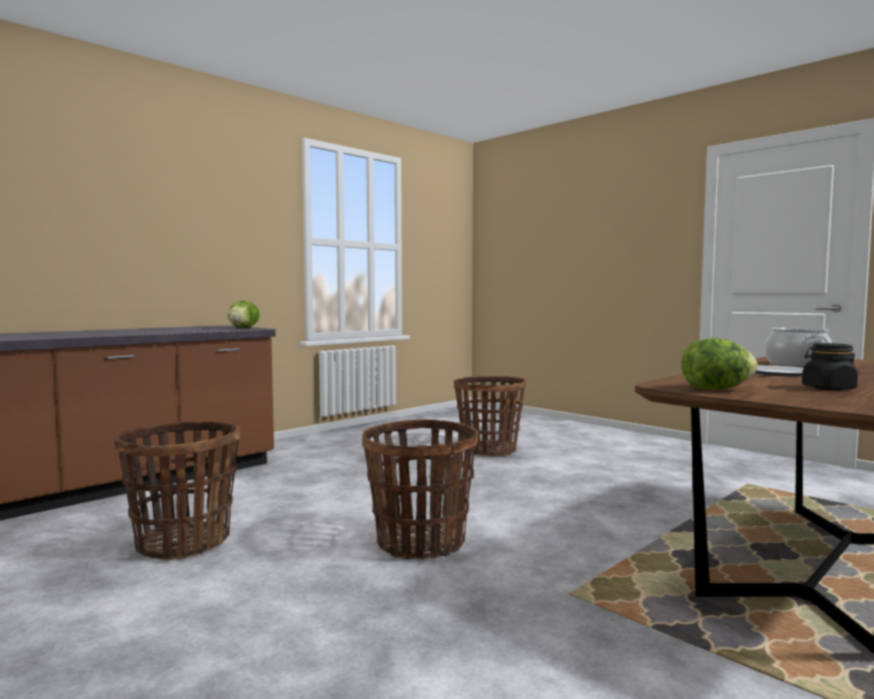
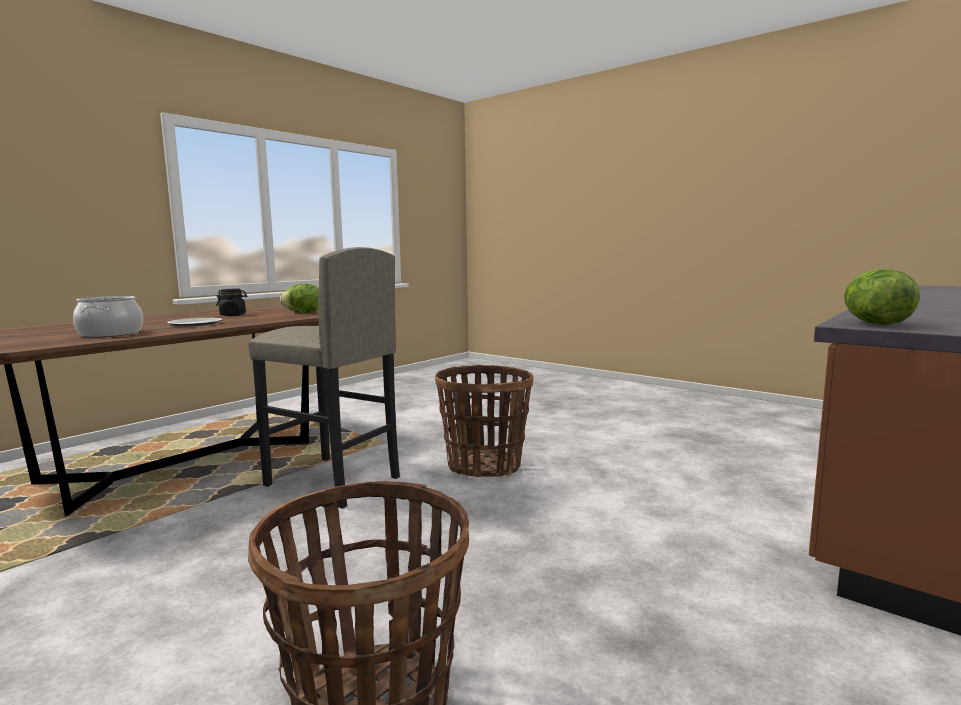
camera: 175 degrees right, 5 degrees up
basket [114,421,240,560] -> none
none -> grey stool [248,247,400,508]

